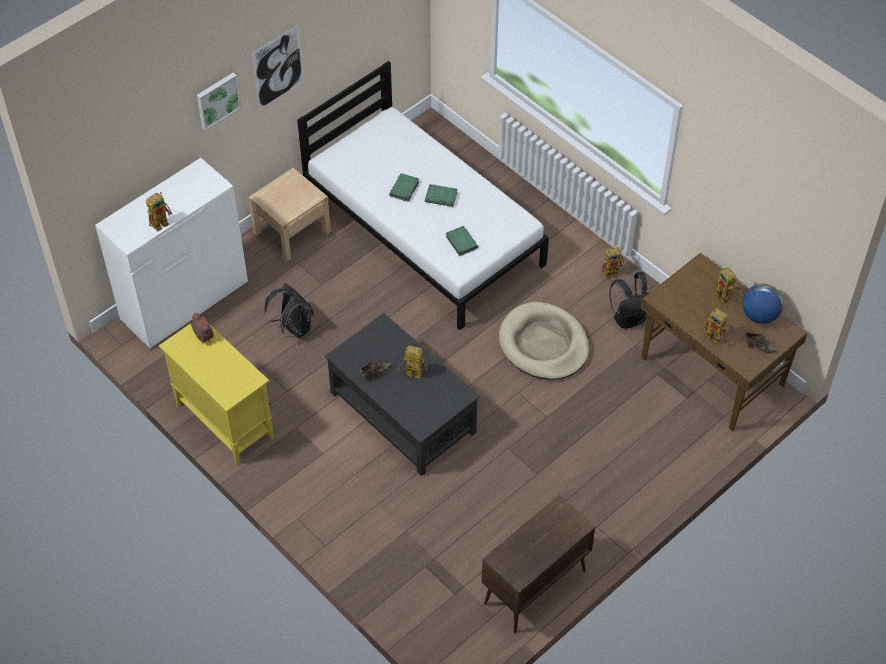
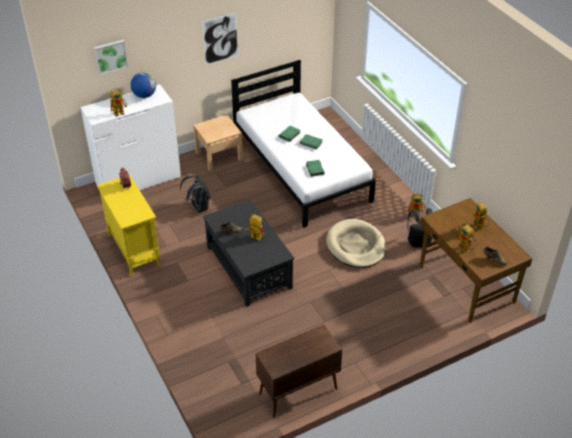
camera: 15 degrees right, 10 degrees down
picture [197,73,241,131] -> picture moved to [94,40,128,75]
globe [742,283,783,324] -> globe moved to [131,72,156,98]

